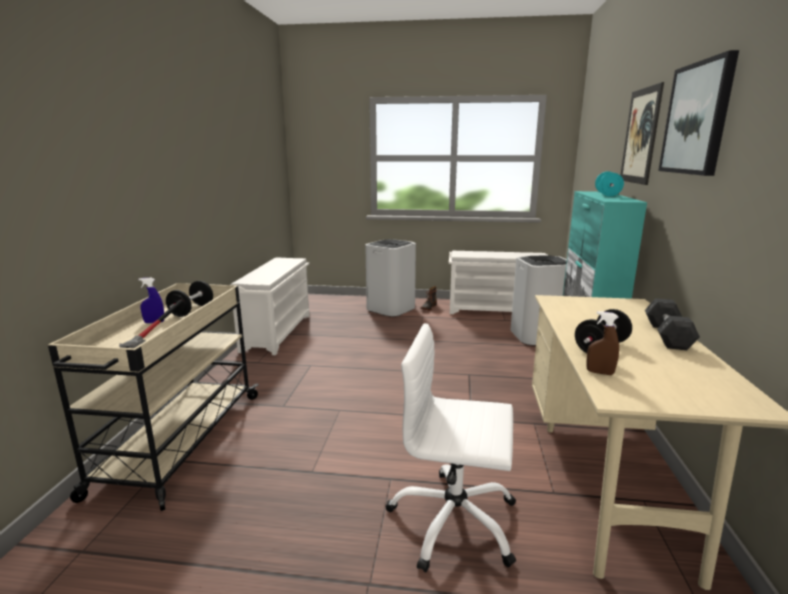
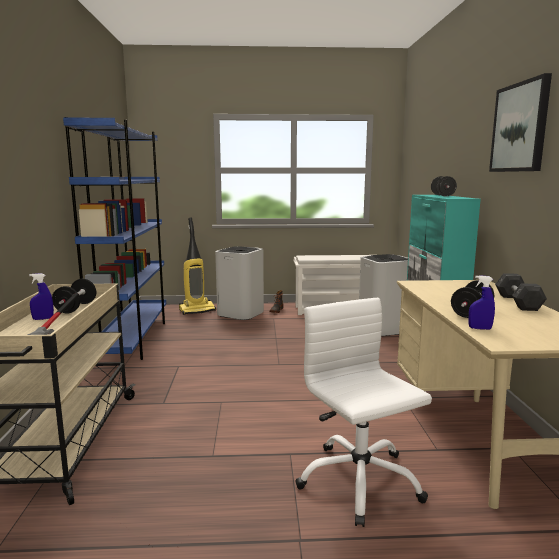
camera: 10 degrees left, 5 degrees down
white shoe rack [231,258,310,355] -> blue bookcase [63,117,166,360]
white office chair [386,323,516,572] -> white office chair turned 60 degrees clockwise [295,298,432,527]
brown spray bottle [586,311,619,375] -> blue spray bottle [468,275,495,330]
turquoise dumbbell [595,171,624,196] -> black dumbbell [431,176,457,196]
picture [620,82,664,185] -> none
none -> vacuum cleaner [179,217,216,315]

